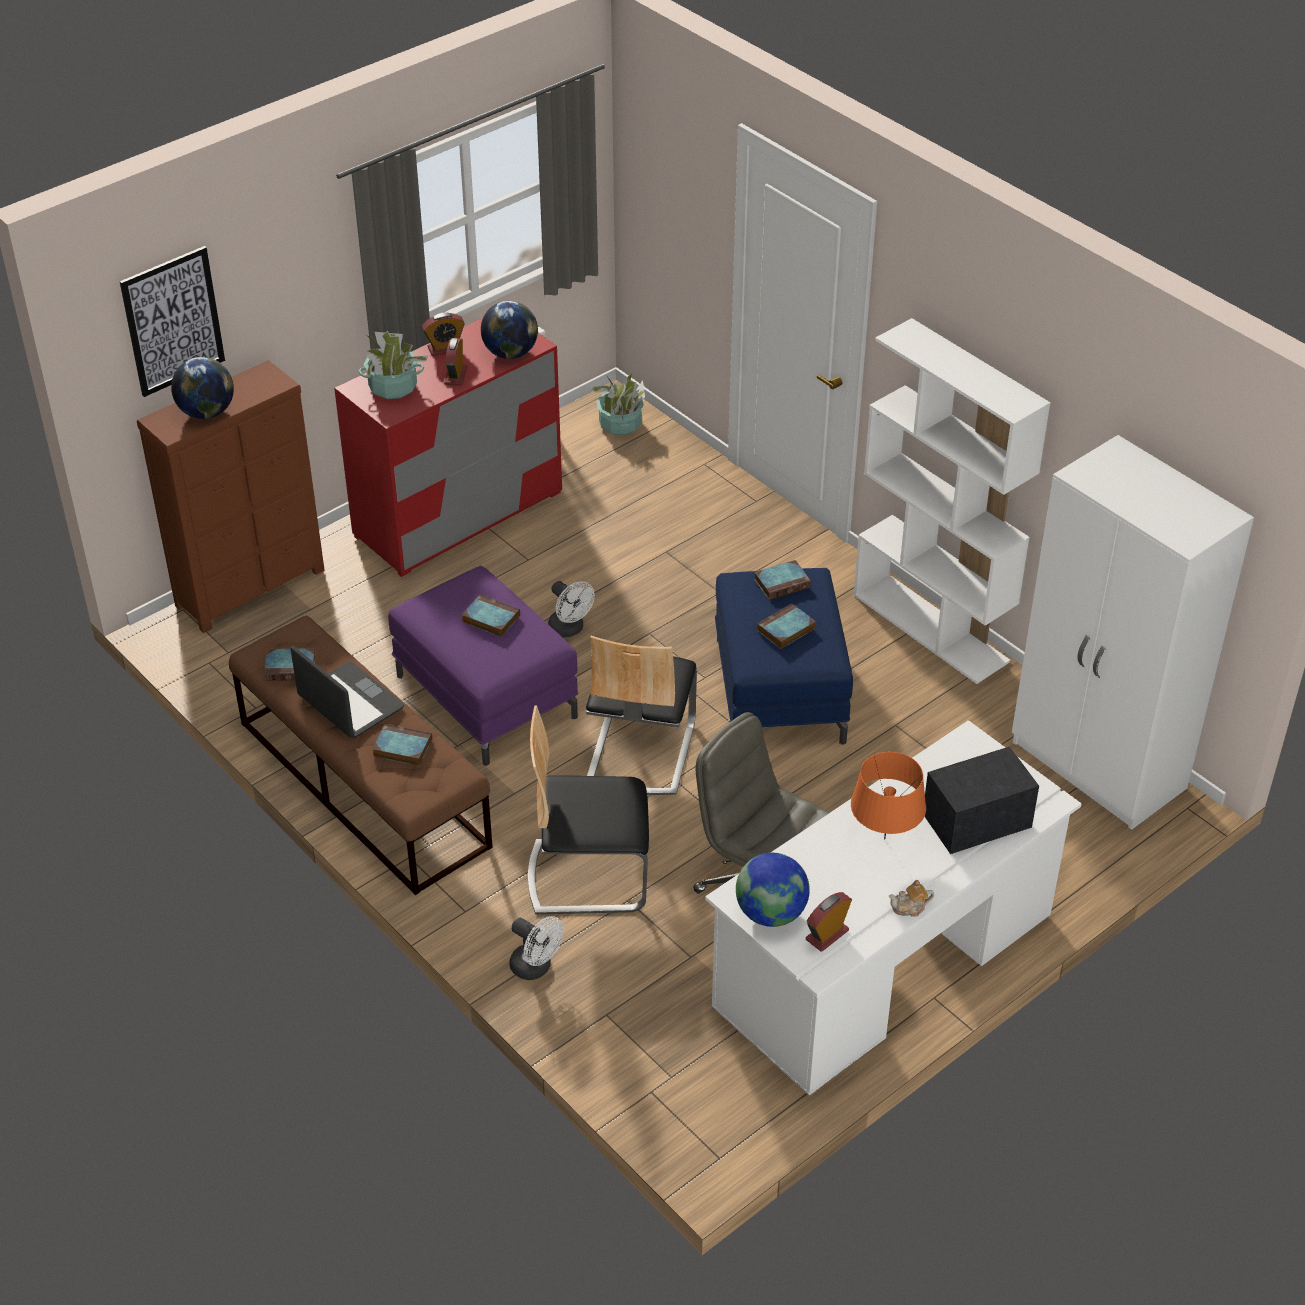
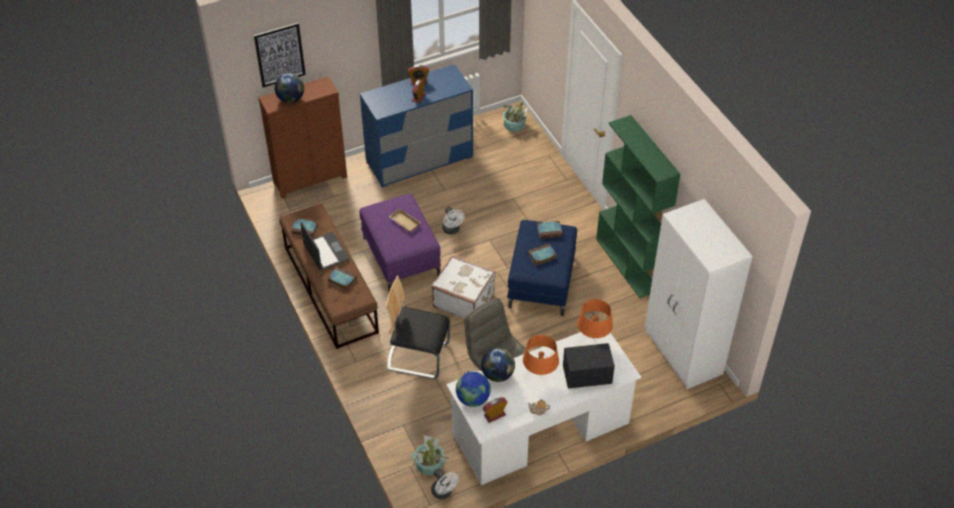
camera: 15 degrees right, 5 degrees up
red dresser [334,318,562,577] -> blue dresser [360,64,473,187]
potted plant [358,330,428,399] -> potted plant moved to [411,435,450,475]
book [462,594,520,637] -> beige tray [389,208,421,232]
globe [481,301,538,359] -> globe moved to [481,348,515,382]
white fan [510,916,564,980] -> white fan moved to [431,468,459,499]
chair [586,636,697,795] -> white suitcase [431,255,496,319]
white bookcase [853,318,1051,684] -> green bookcase [596,115,681,298]
none -> orange table lamp [577,299,613,339]

